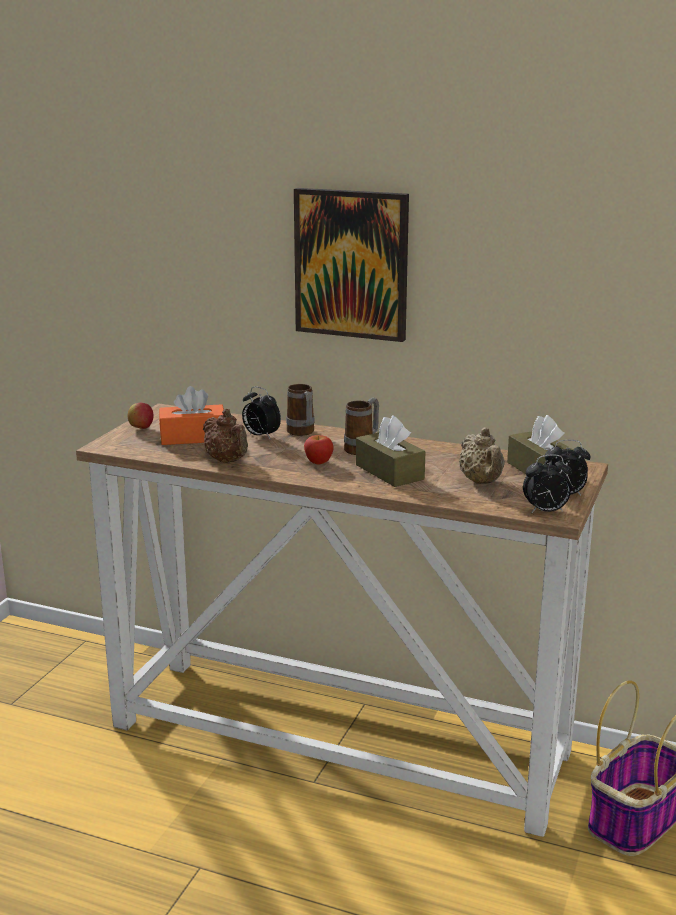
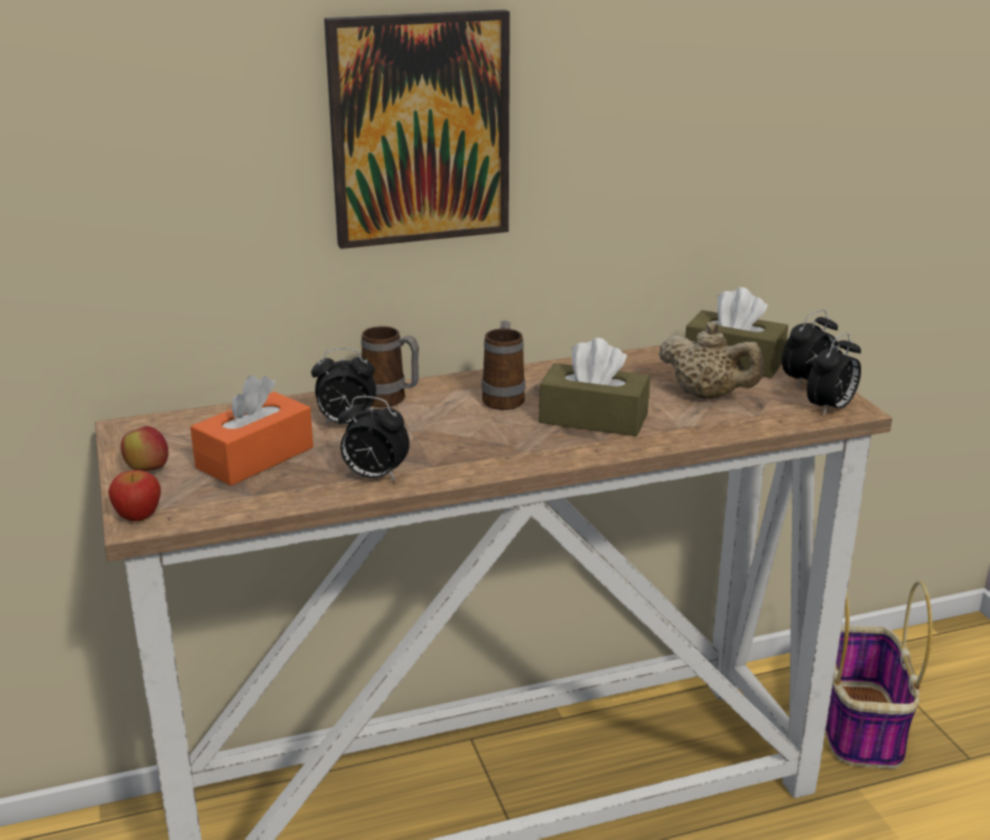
camera: 40 degrees left, 5 degrees up
brown teapot [203,409,248,463] -> alarm clock [338,396,410,481]
apple [304,435,334,464] -> apple moved to [108,470,161,521]

